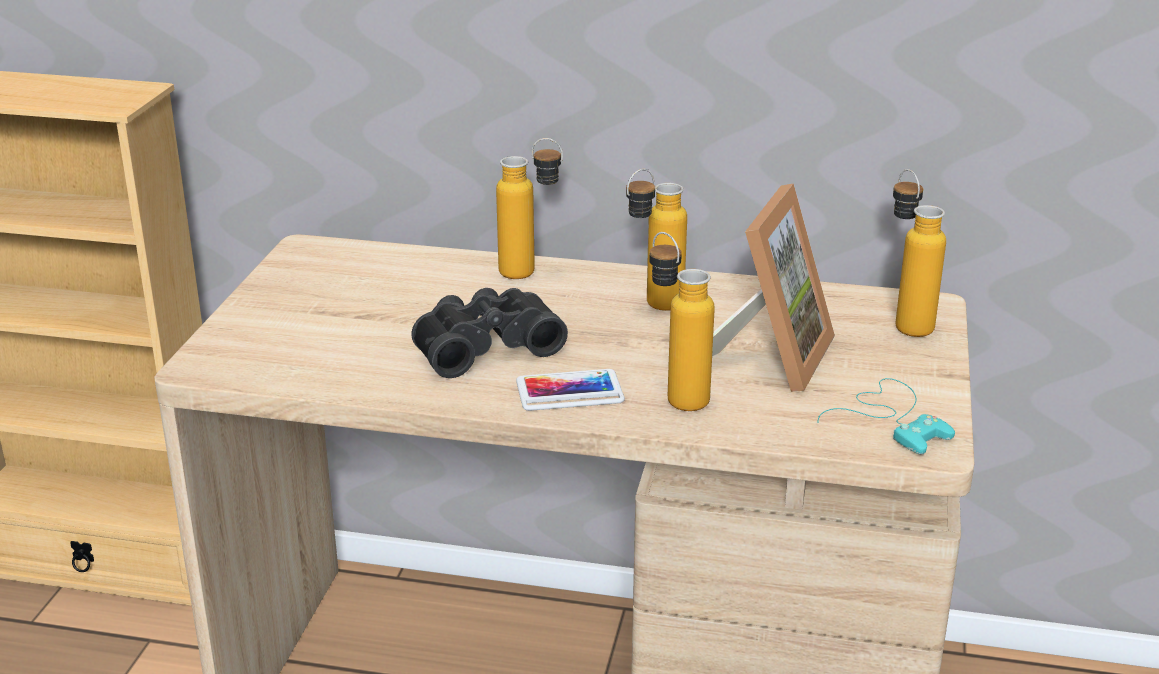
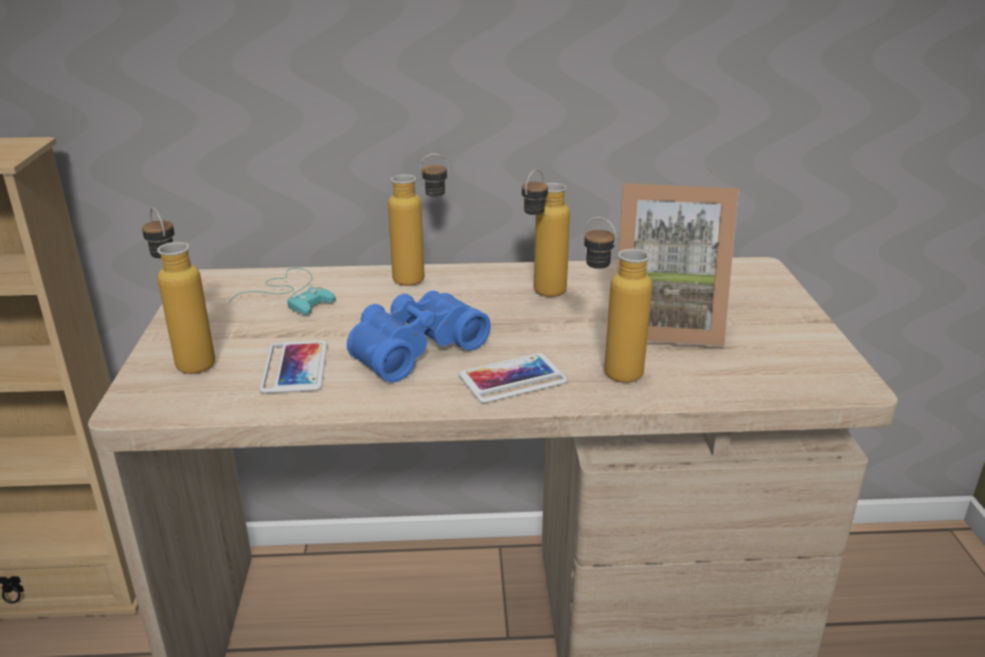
camera: 15 degrees left, 0 degrees up
black binoculars [411,288,568,378] -> blue binoculars [347,290,491,383]
picture frame [712,183,835,392] -> picture frame turned 90 degrees clockwise [617,183,739,347]
turquoise game controller [817,378,955,455] -> turquoise game controller moved to [229,268,336,315]
bottle [893,169,946,337] -> bottle moved to [142,207,215,374]
none -> phone [259,340,327,394]

